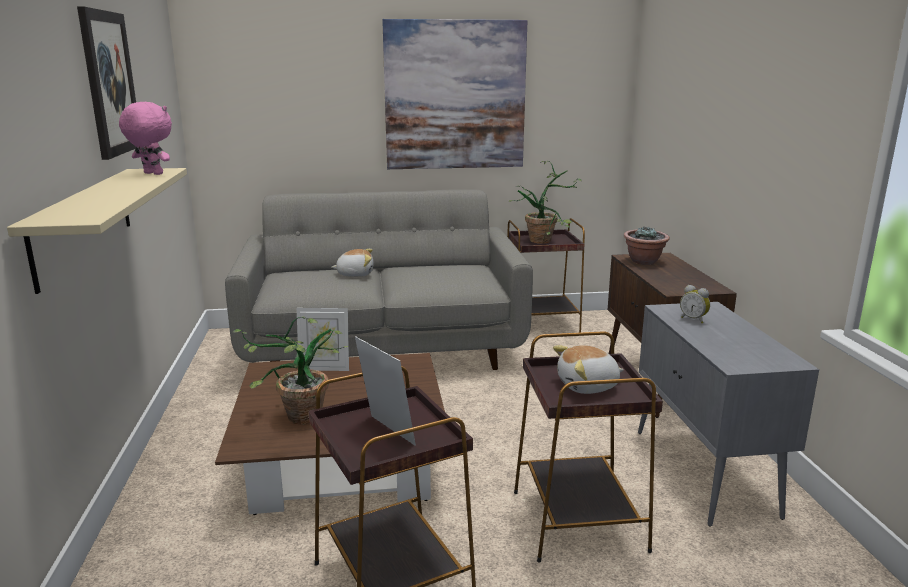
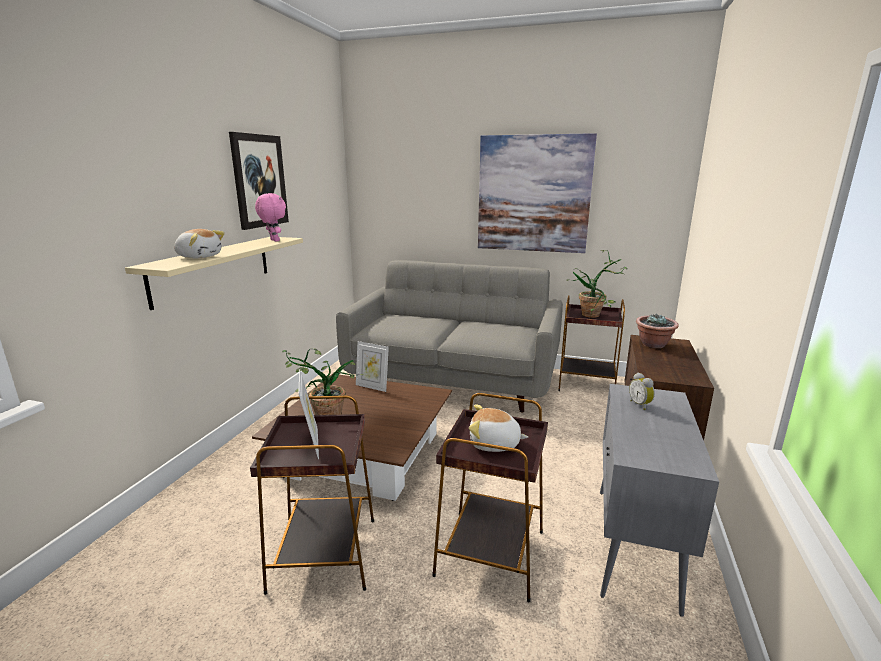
camera: 25 degrees right, 0 degrees up
plush toy [331,249,374,277] -> plush toy moved to [174,229,225,258]

